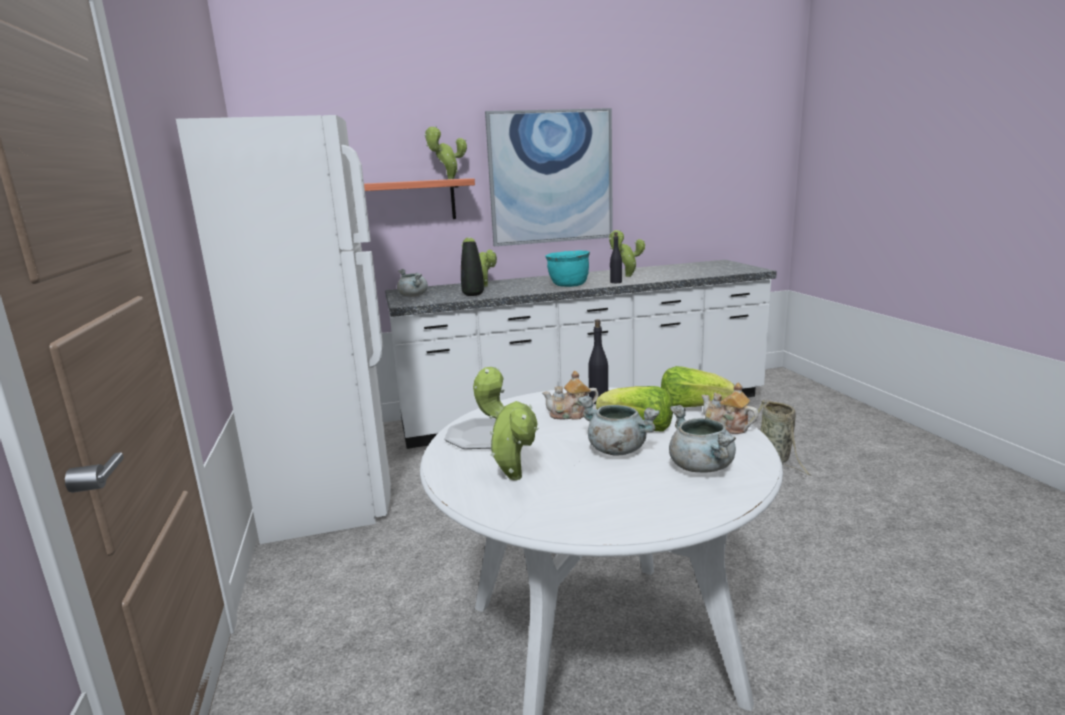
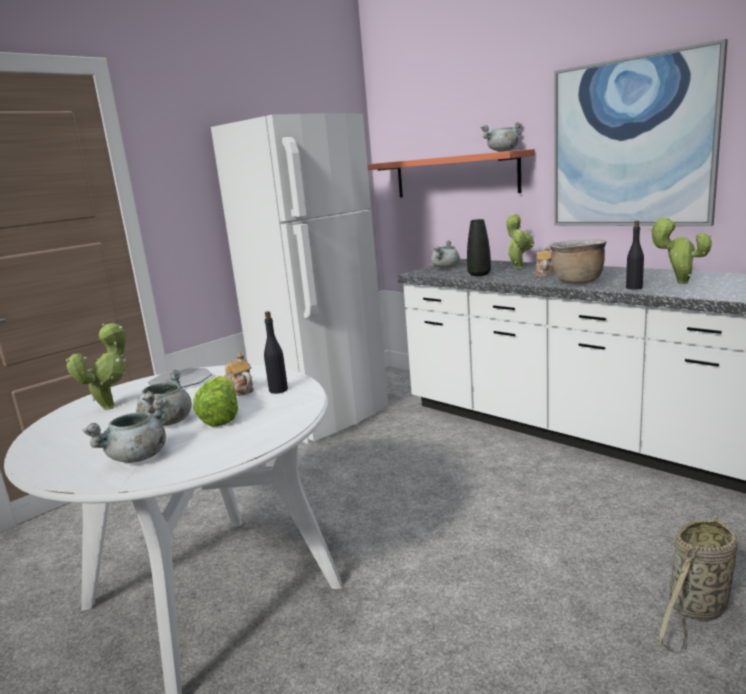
camera: 60 degrees right, 0 degrees up
potted plant [424,126,467,179] -> grey cooking pot [480,122,522,152]
turquoise cooking pot [545,250,590,287] -> brown cooking pot [549,239,607,284]
lettuce [661,366,734,407] -> none
teapot [702,383,759,434] -> teapot moved to [534,246,553,276]

